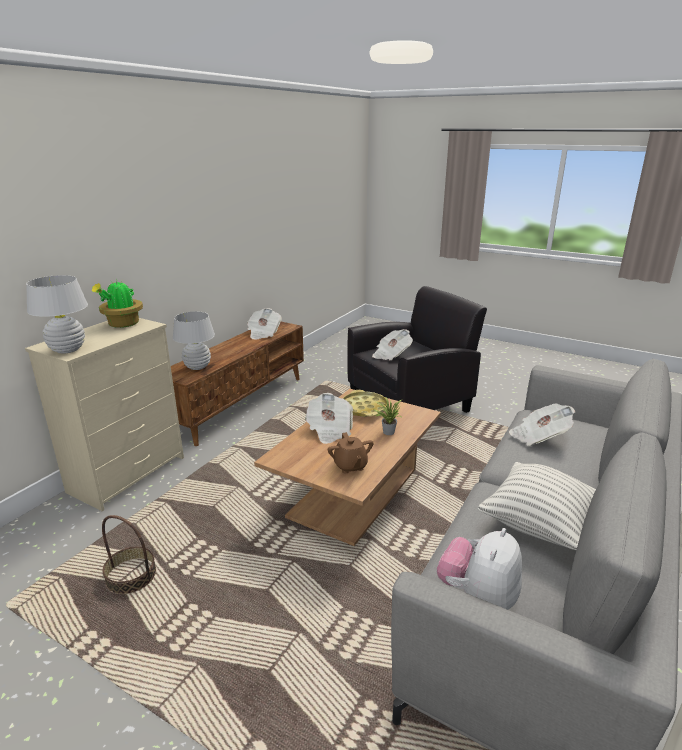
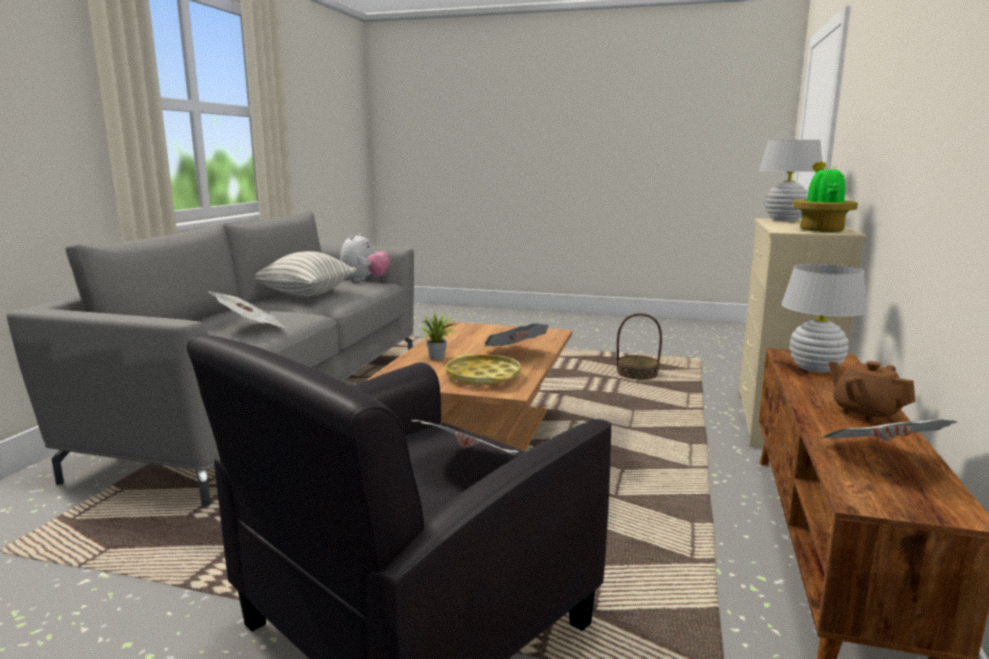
camera: 165 degrees right, 10 degrees down
brown teapot [328,432,373,474] -> brown teapot moved to [829,361,916,423]

